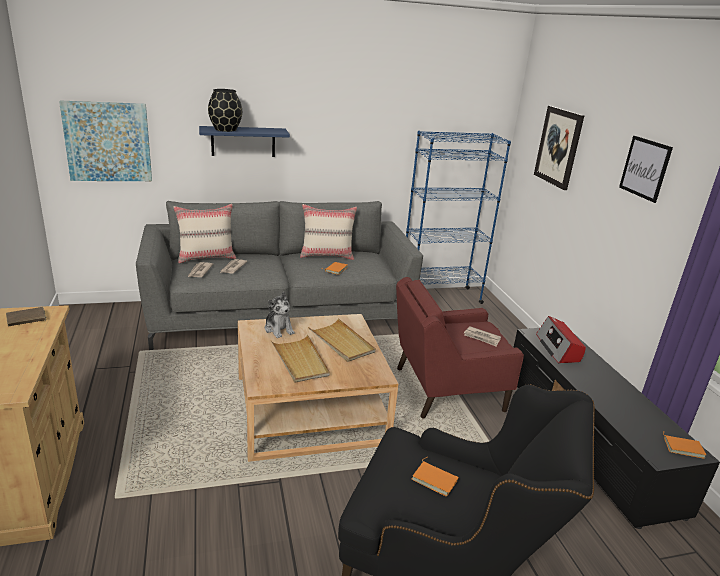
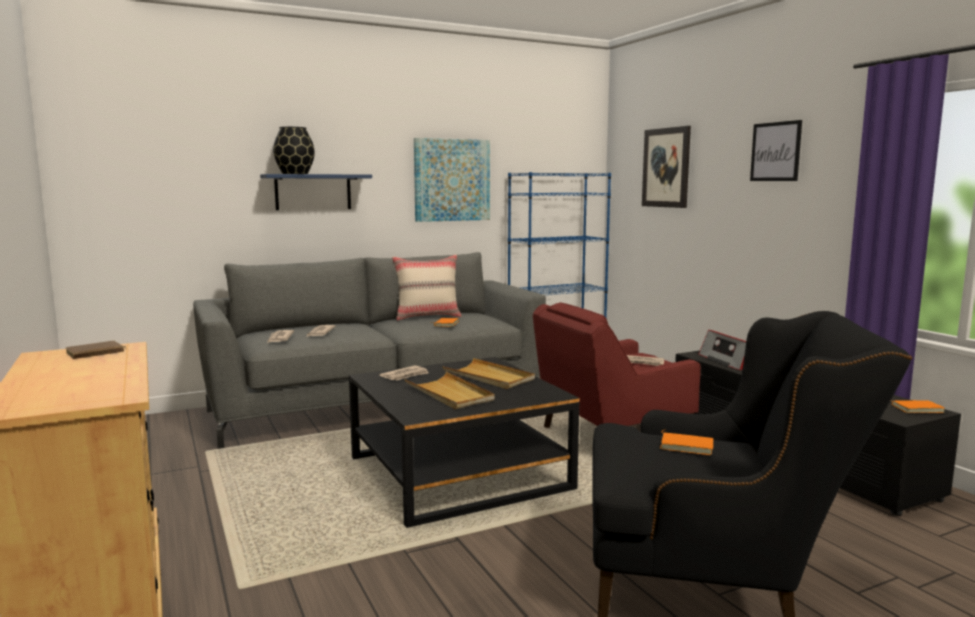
camera: 10 degrees left, 15 degrees down
picture [59,100,152,181] -> picture moved to [414,138,490,222]
beige pillow [174,204,236,263] -> none
beige coffee table [238,314,398,462] -> black coffee table [349,357,579,528]
plush toy [265,292,294,338] -> newspaper [379,365,429,380]

